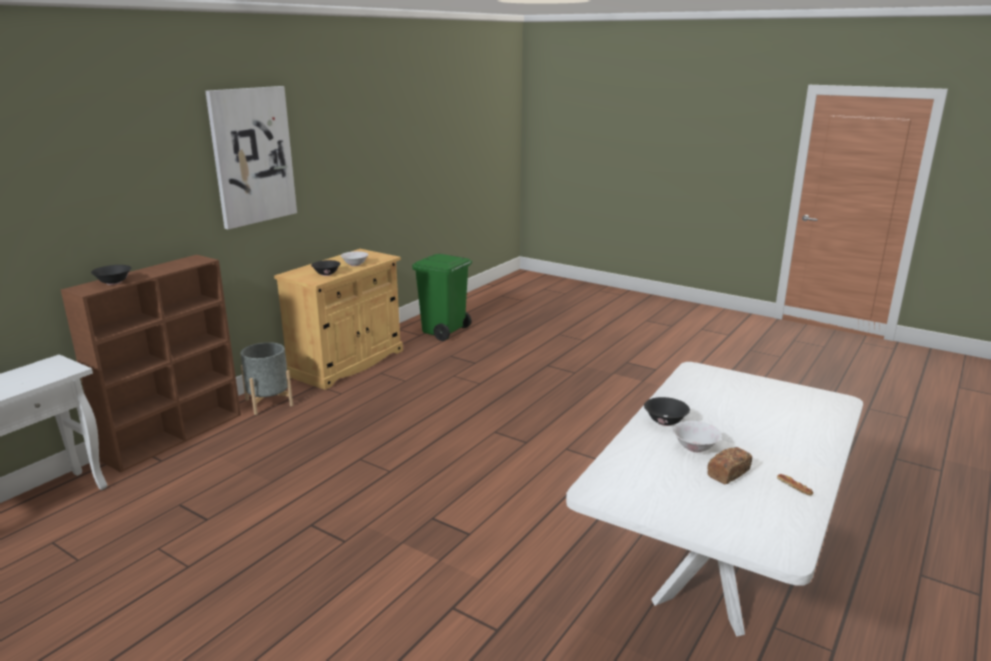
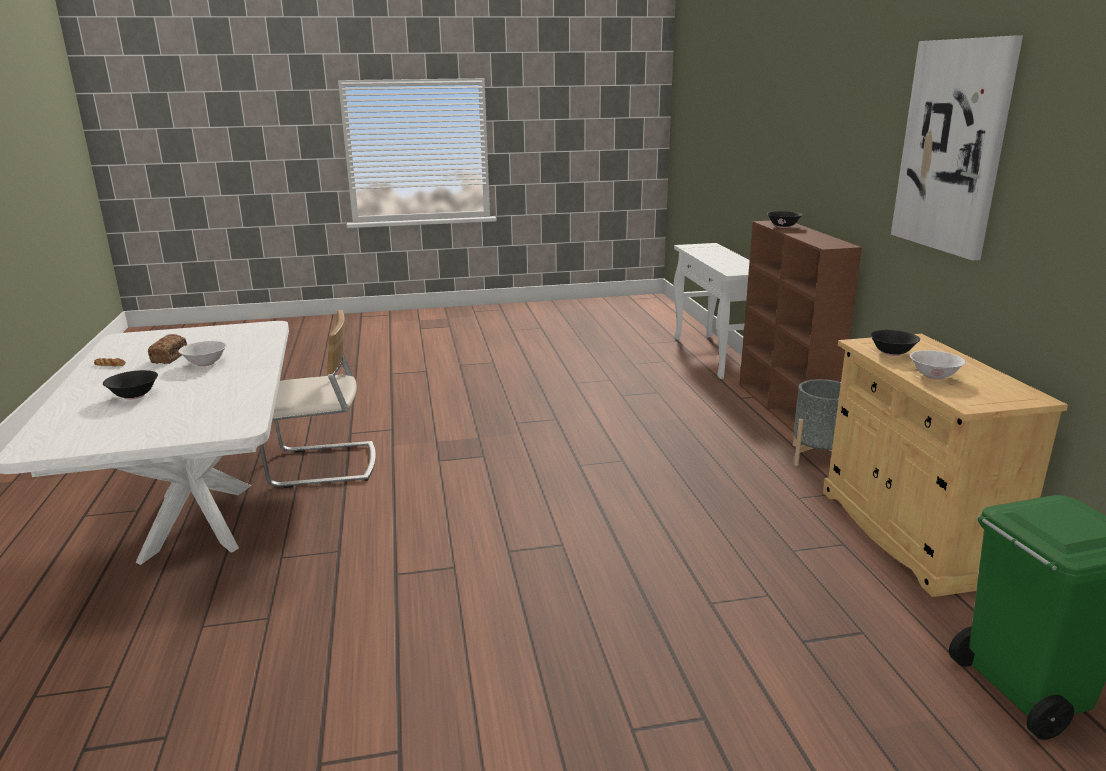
camera: 135 degrees right, 0 degrees up
black bowl [644,397,690,426] -> black bowl moved to [103,370,158,400]
none -> beige chair [259,310,376,488]

